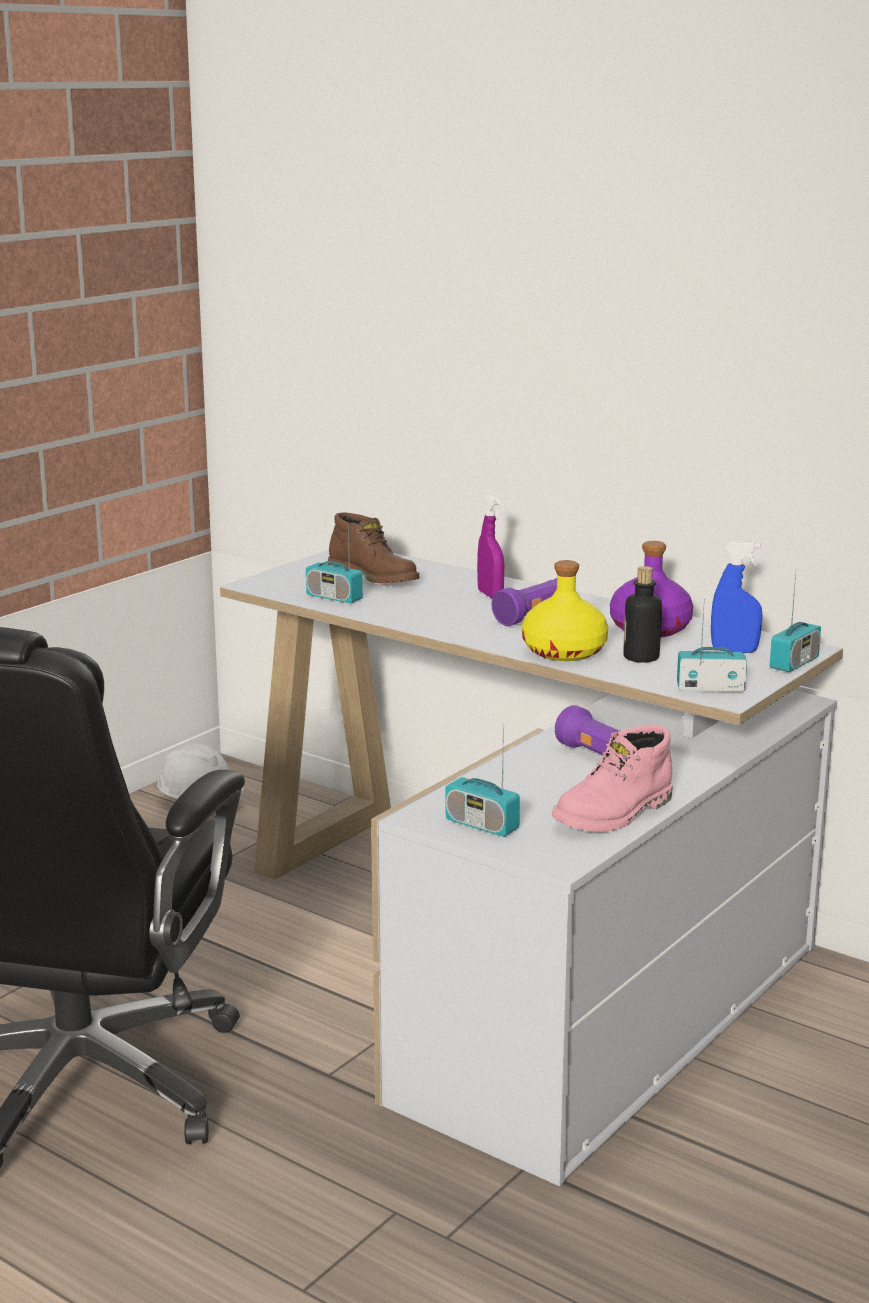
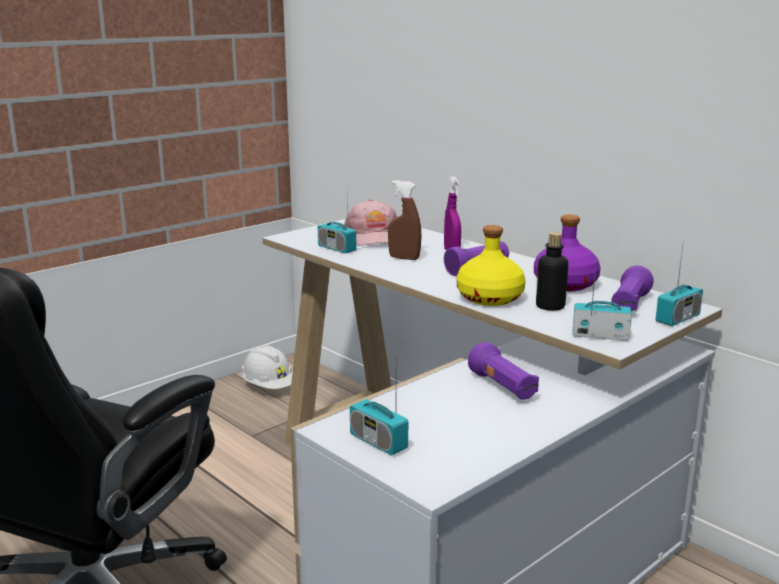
camera: 10 degrees right, 0 degrees up
brown boot [328,512,419,583] -> pink cap [344,199,397,246]
pink boot [552,724,672,832] -> none
blue spray bottle [711,541,763,653] -> purple flashlight [611,266,654,311]
none -> brown spray bottle [388,180,421,260]

